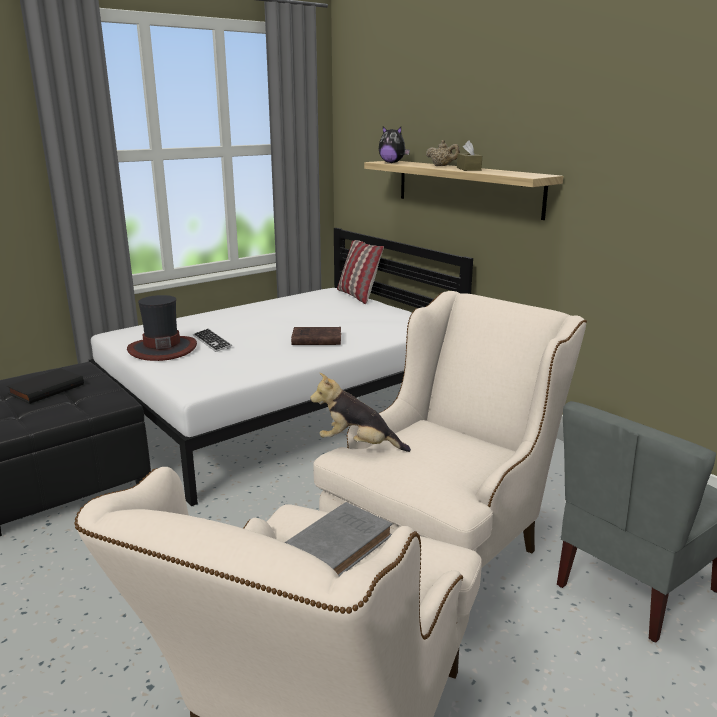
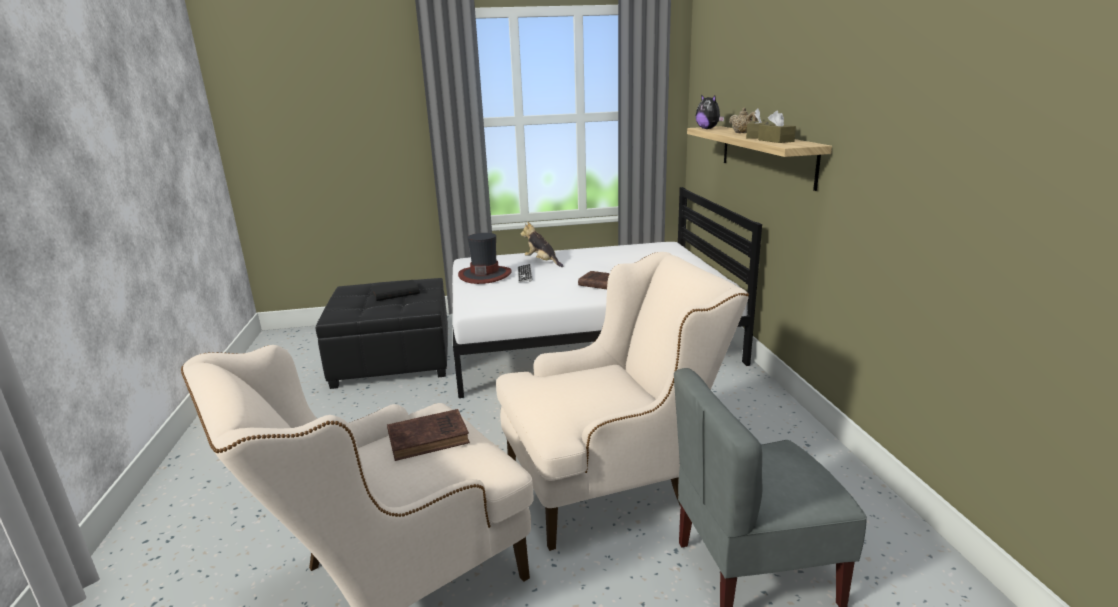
camera: 30 degrees right, 0 degrees up
grey book [284,502,392,577] -> brown book [387,409,470,461]
plush toy [310,373,411,452] -> plush toy moved to [521,222,564,267]
pillow [337,240,384,304] -> none
none -> brown tissue box [758,110,796,143]

